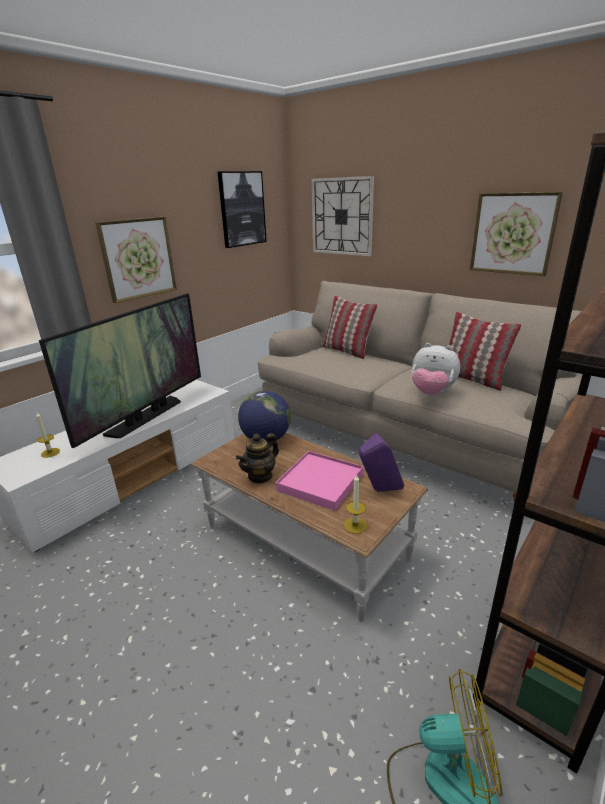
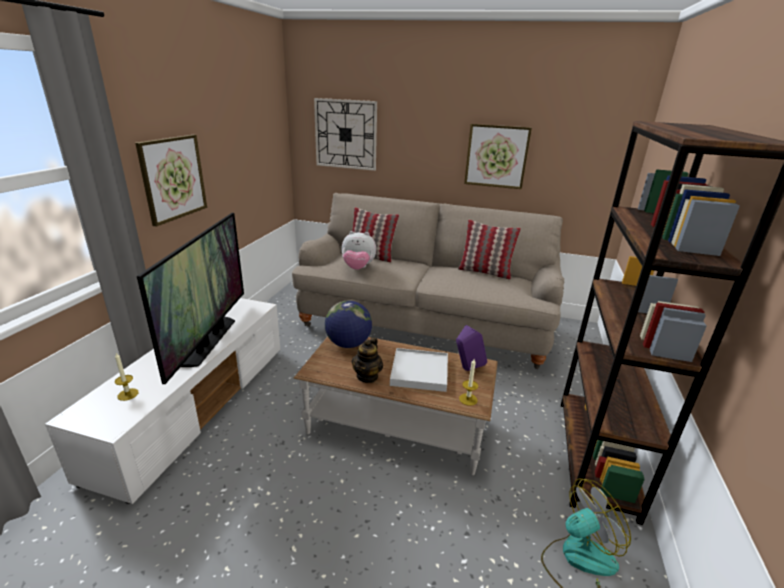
camera: 25 degrees left, 0 degrees up
picture [218,171,267,248] -> none
pink tray [276,451,363,511] -> white tray [390,348,448,392]
plush toy [412,343,460,395] -> plush toy moved to [342,231,376,270]

